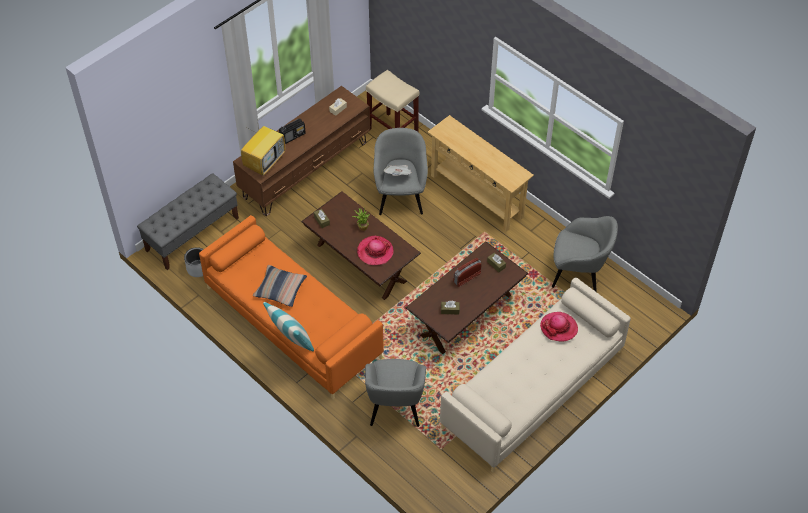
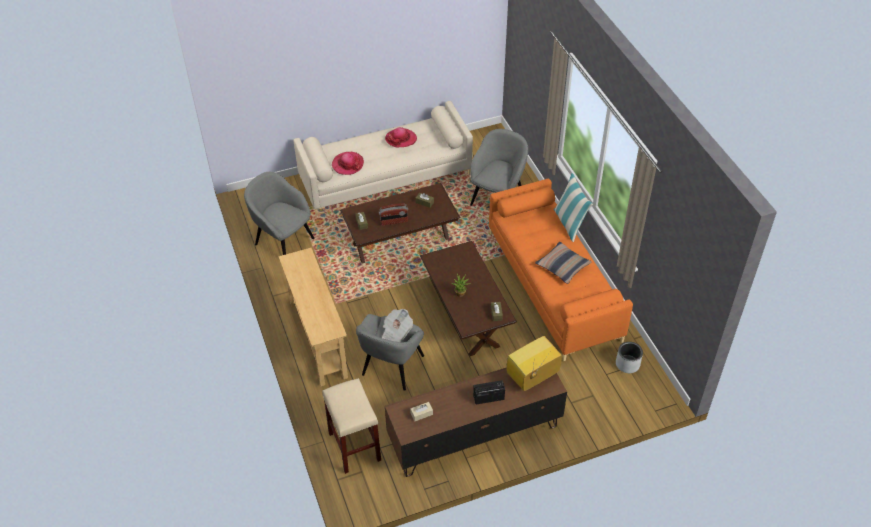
camera: 155 degrees left, 5 degrees down
grey bench [137,173,239,270] -> none
hat [357,236,394,265] -> hat moved to [385,127,417,147]

